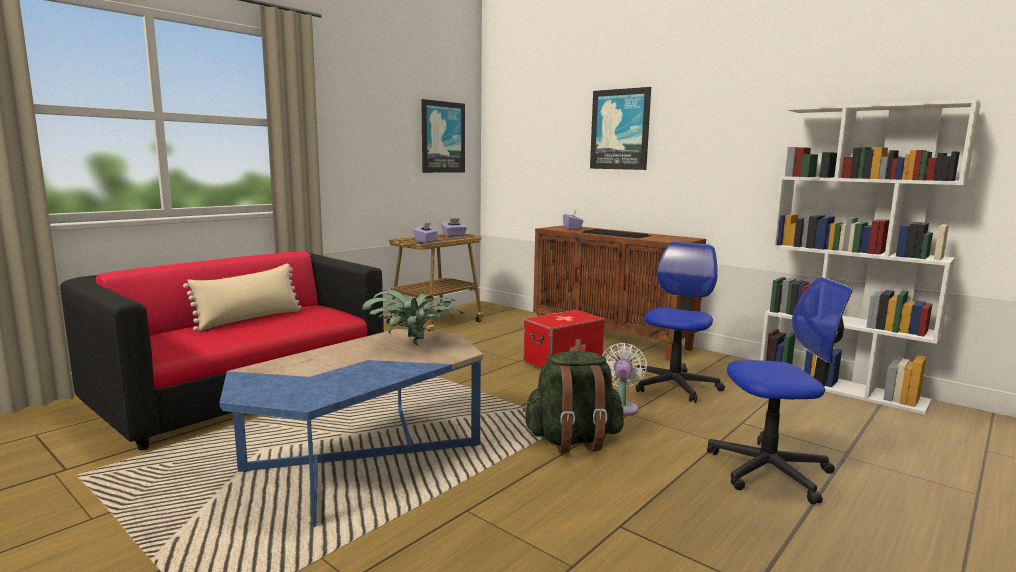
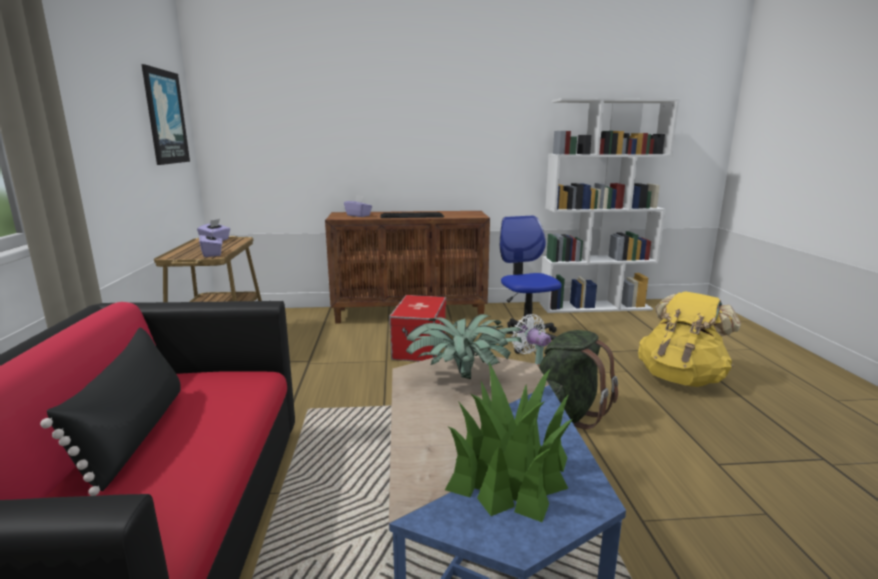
camera: 45 degrees left, 5 degrees up
beige pillow [183,264,302,331] -> black pillow [40,328,181,496]
picture [590,87,651,170] -> none
office chair [707,277,853,504] -> yellow backpack [638,291,741,387]
none -> potted plant [445,363,573,522]

